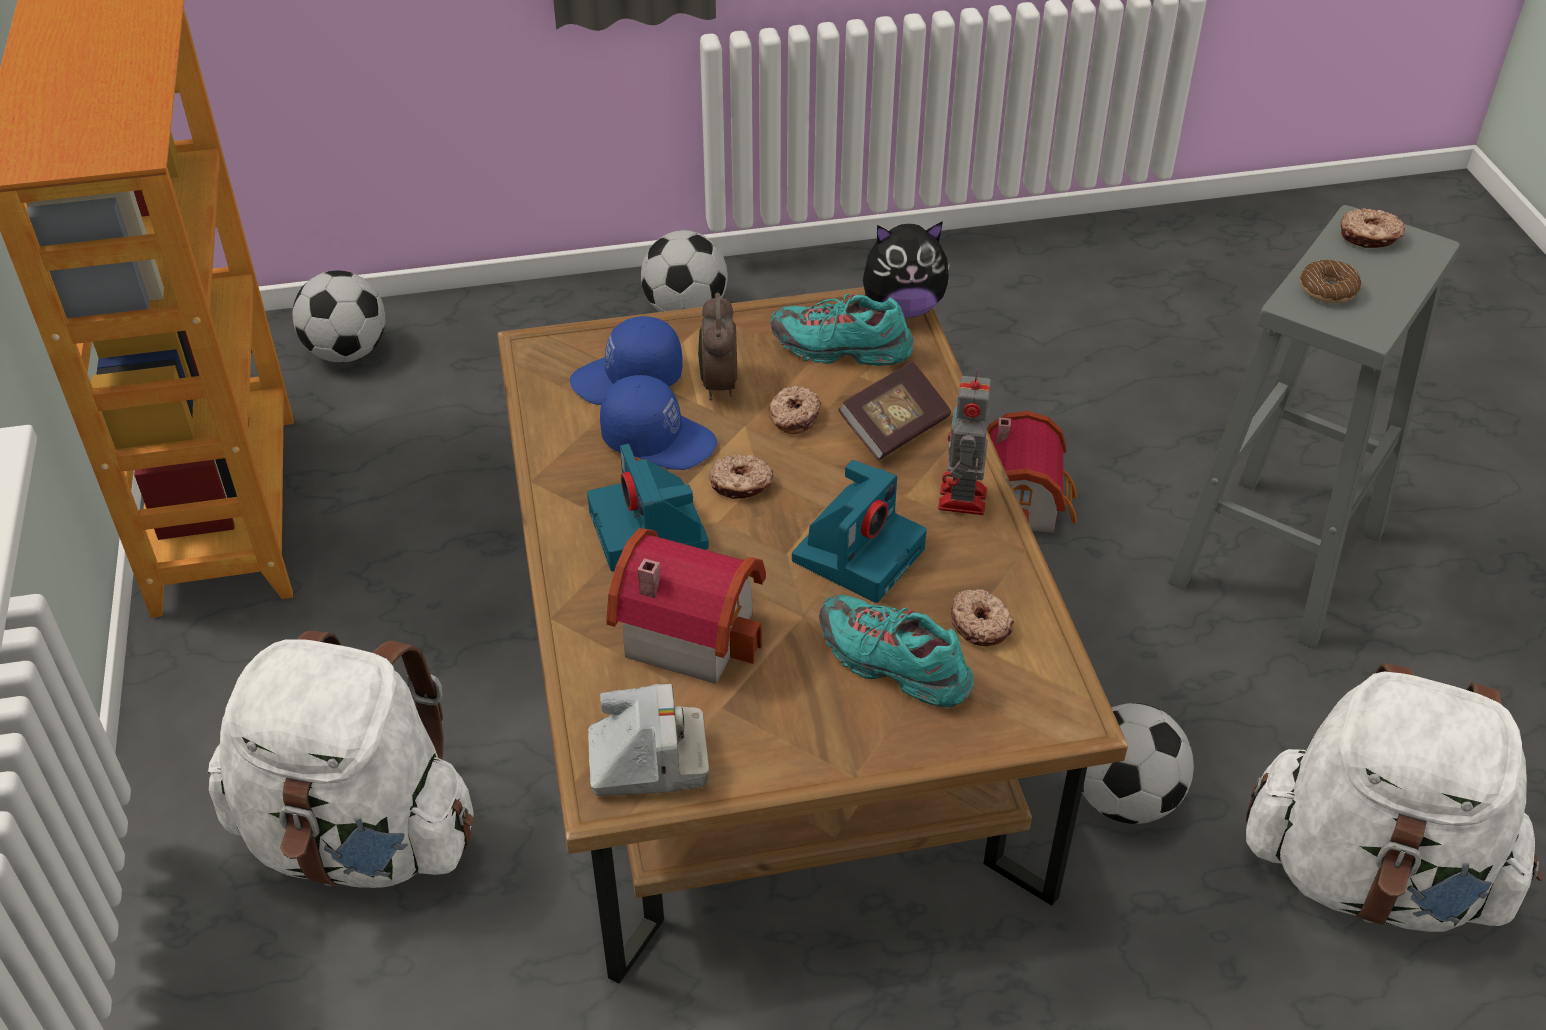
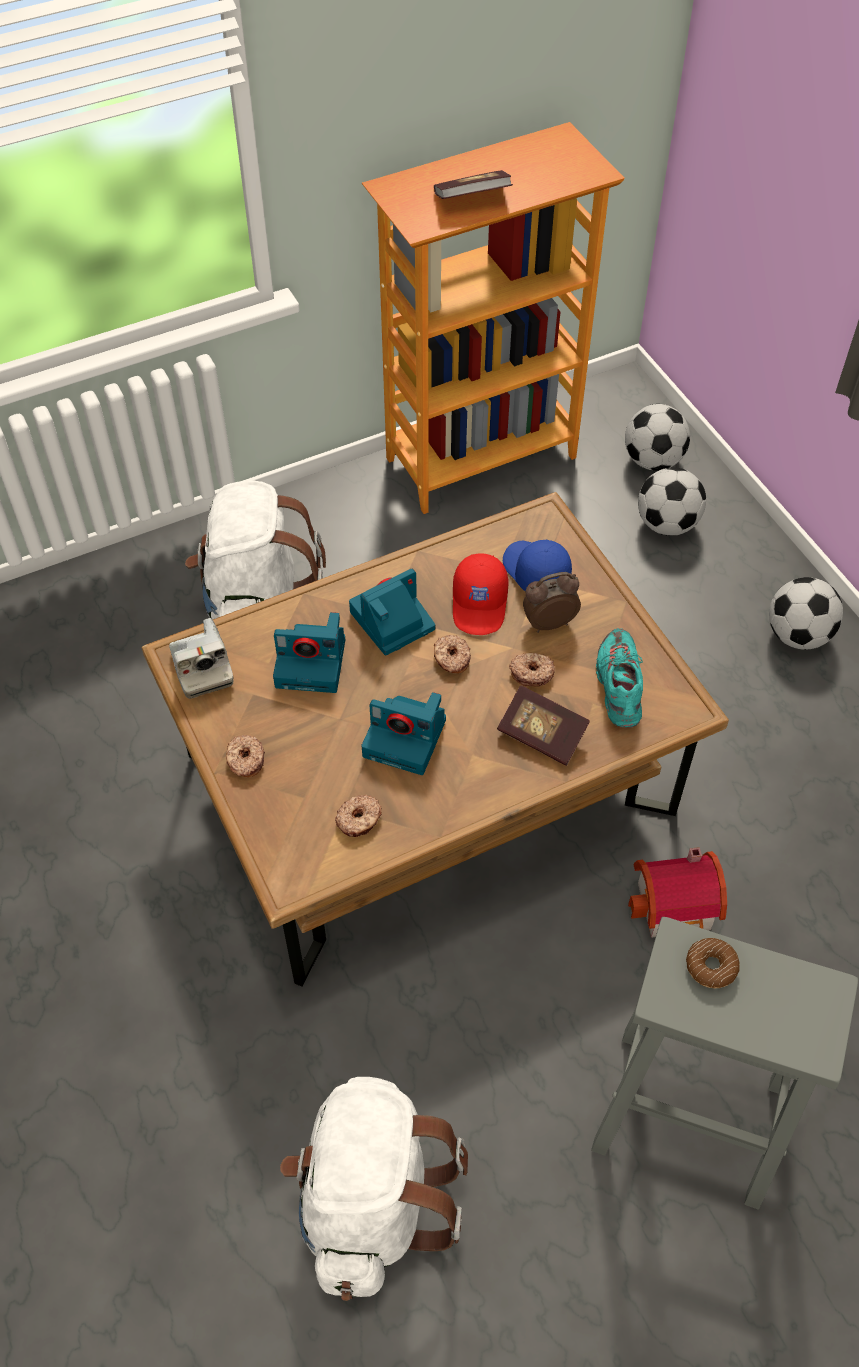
camera: 75 degrees right, 10 degrees up
blue cap [600,375,717,470] -> red cap [453,553,509,635]
toy house [606,528,766,684] -> camera [273,612,345,693]
turquoise shoe [819,595,974,707] -> none
plush toy [863,221,951,318] -> none
toy robot [938,369,991,515] -> none
football [1082,703,1194,824] -> football moved to [638,467,706,536]
donut [1340,209,1405,248] -> donut moved to [226,735,265,777]
none -> book [434,170,513,199]

